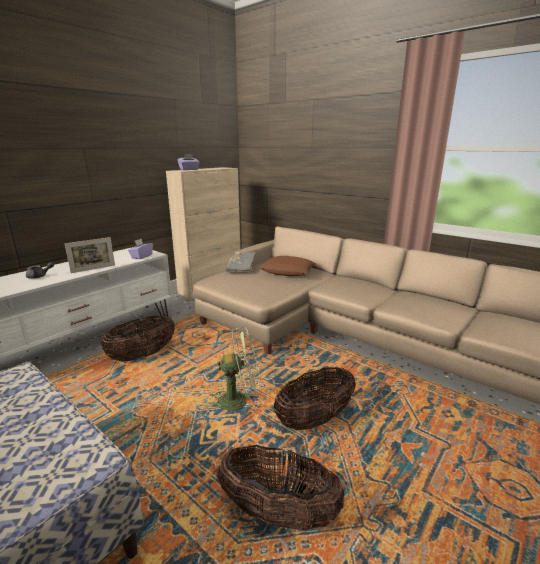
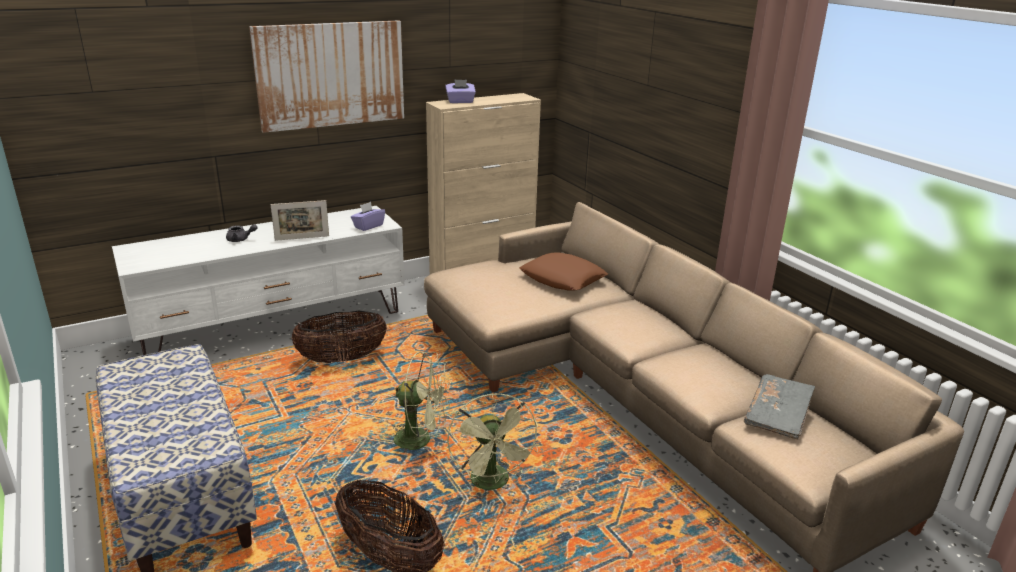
camera: 20 degrees right, 5 degrees up
grey book [225,252,256,273] -> grey book moved to [744,374,815,439]
basket [274,367,356,430] -> green fan [447,393,538,490]
none -> picture [249,20,404,133]

